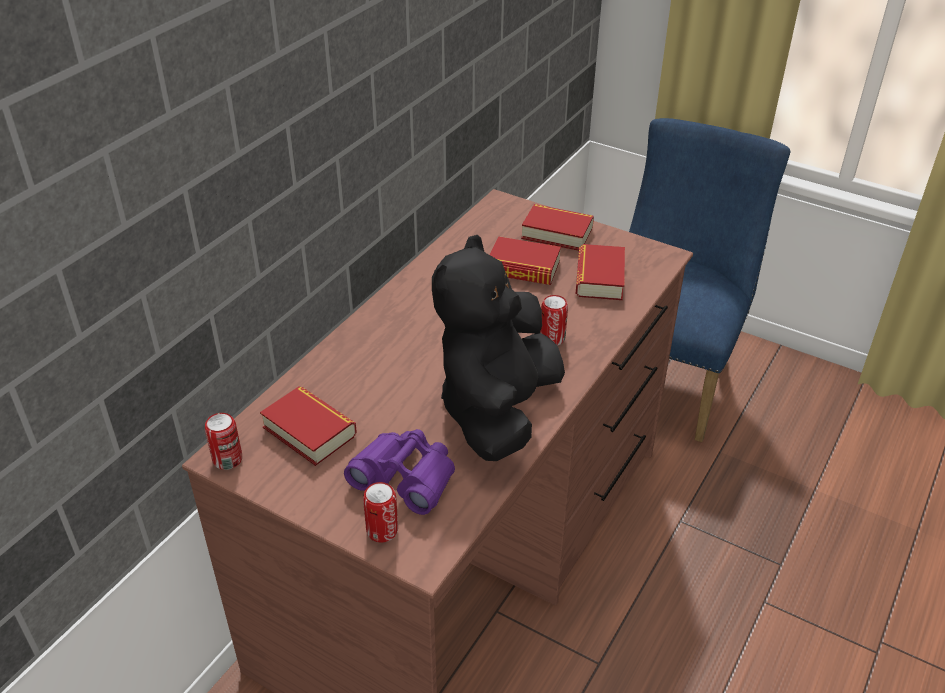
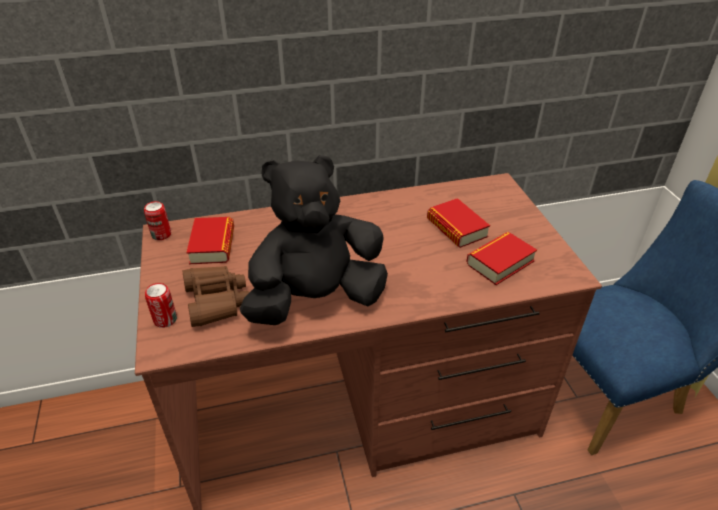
camera: 45 degrees right, 0 degrees up
purple binoculars [344,429,455,515] -> brown binoculars [182,266,249,327]
book [521,204,594,251] -> none
can [540,295,568,346] -> none

